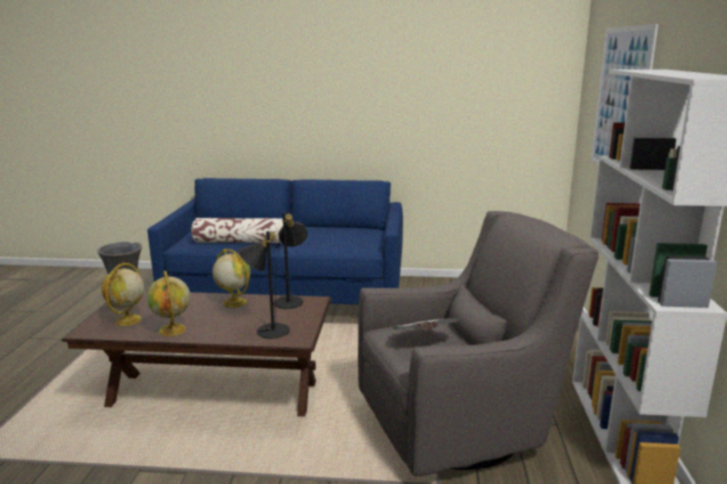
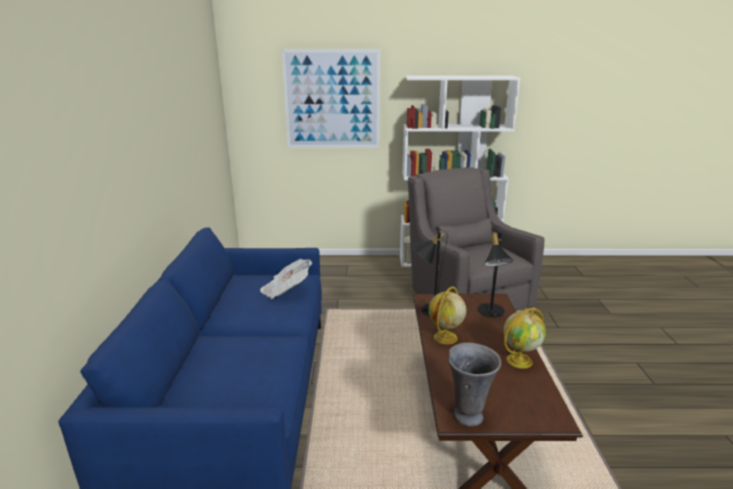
camera: 95 degrees left, 5 degrees up
globe [101,263,145,326] -> none
pillow [191,218,283,243] -> none
newspaper [392,318,459,331] -> newspaper moved to [260,259,312,299]

